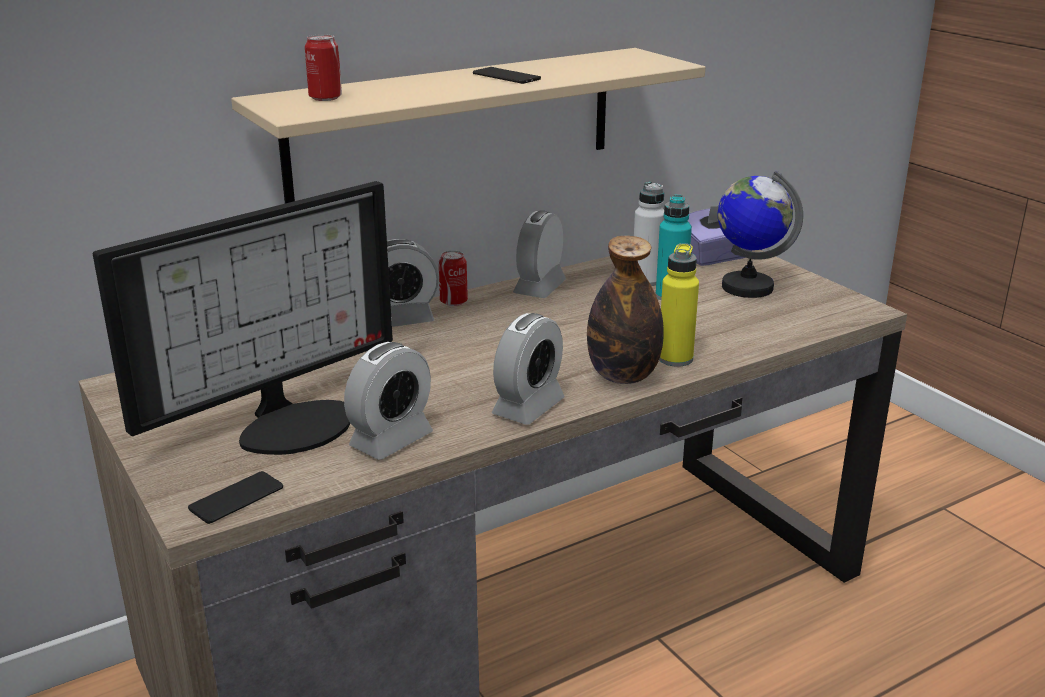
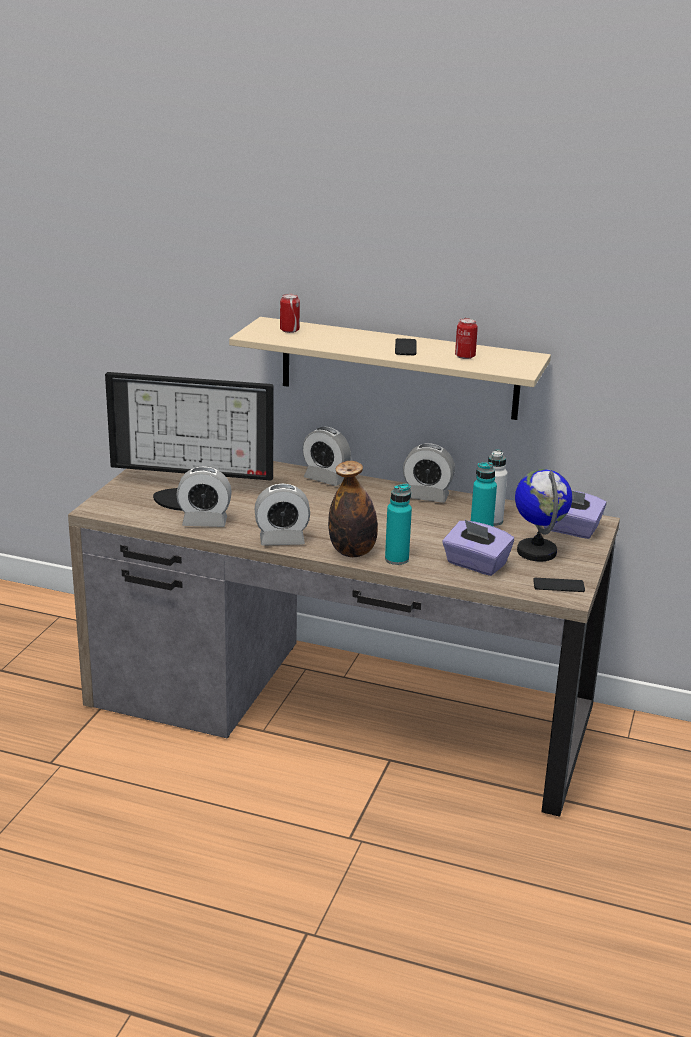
camera: 50 degrees right, 0 degrees up
phone [188,471,283,524] -> phone moved to [533,577,585,592]
can [439,251,468,306] -> can moved to [455,318,478,359]
alarm clock [513,210,566,298] -> alarm clock turned 150 degrees counterclockwise [403,444,455,503]
yellow bottle [659,243,699,367] -> turquoise bottle [385,484,412,565]
none -> purple tissue box [442,520,514,576]

